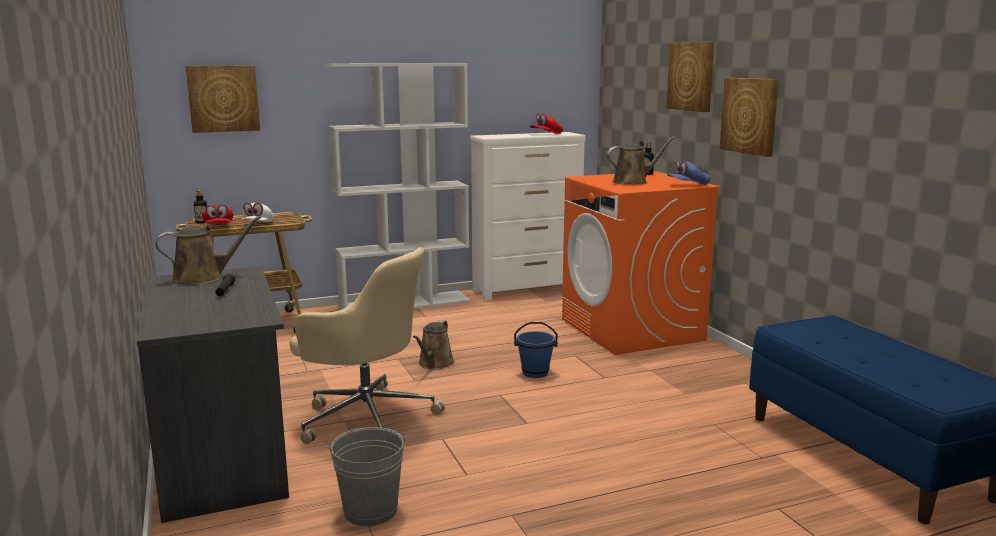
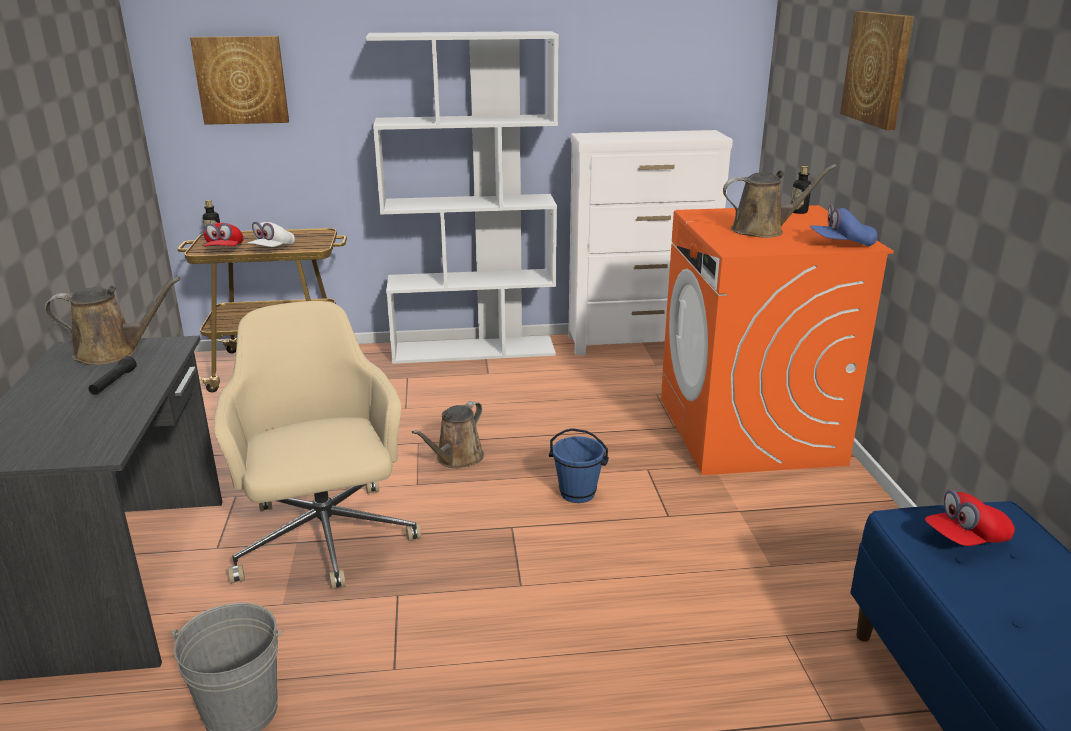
camera: 15 degrees right, 10 degrees up
beige office chair [290,247,445,444] -> beige office chair turned 150 degrees counterclockwise [214,301,421,589]
red cap [530,113,563,134] -> red cap moved to [925,490,1015,546]
picture [720,78,779,157] -> none

